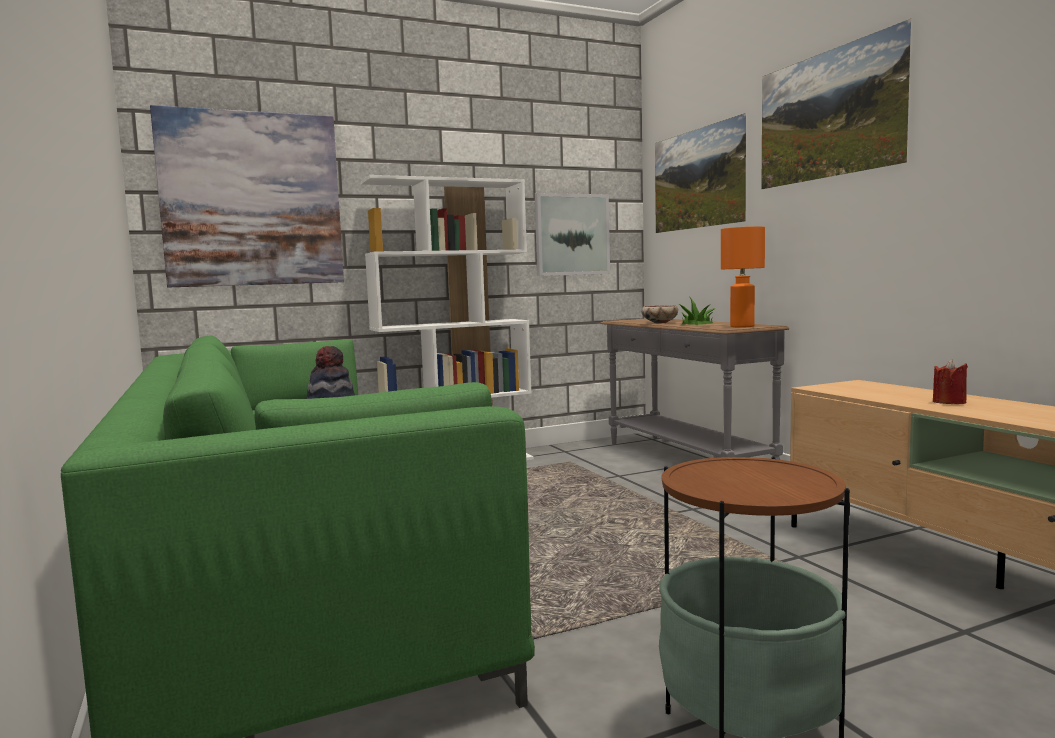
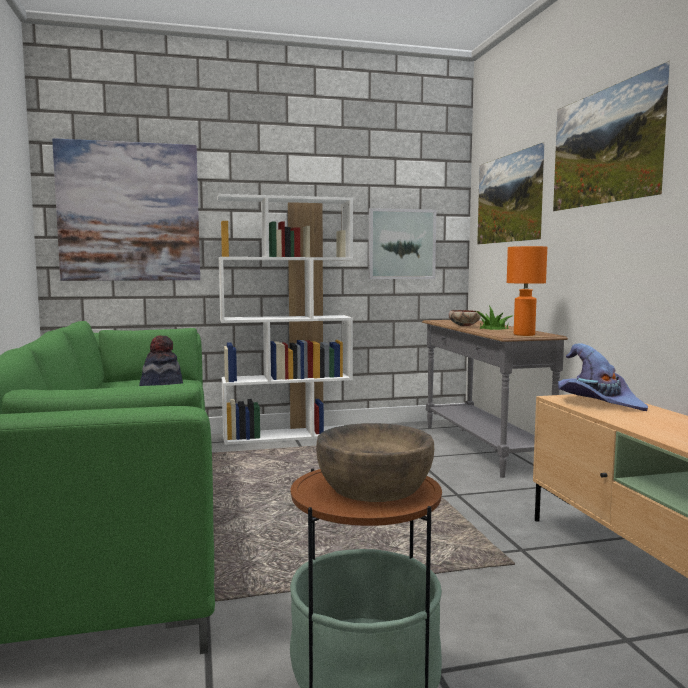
camera: 10 degrees right, 0 degrees up
red candle [933,360,968,404] -> none
none -> brown bowl [316,423,434,502]
none -> purple hat [558,343,648,411]

